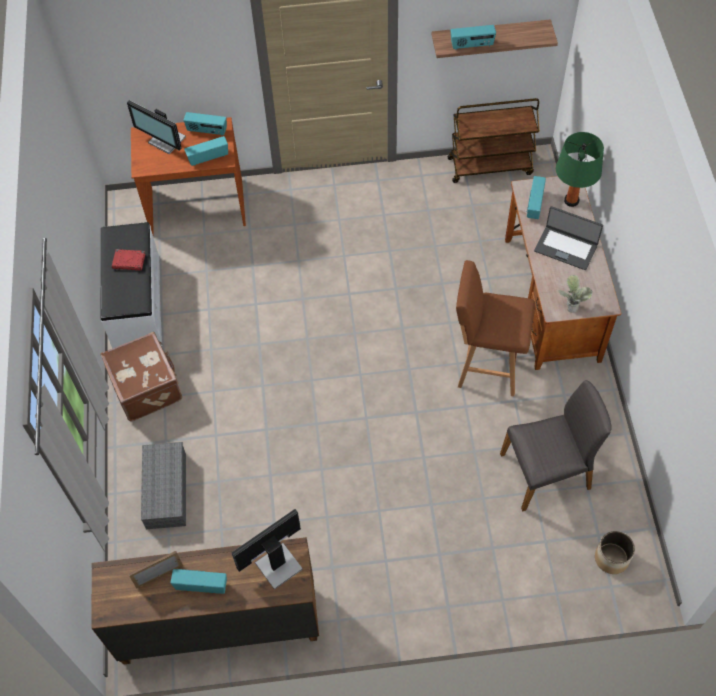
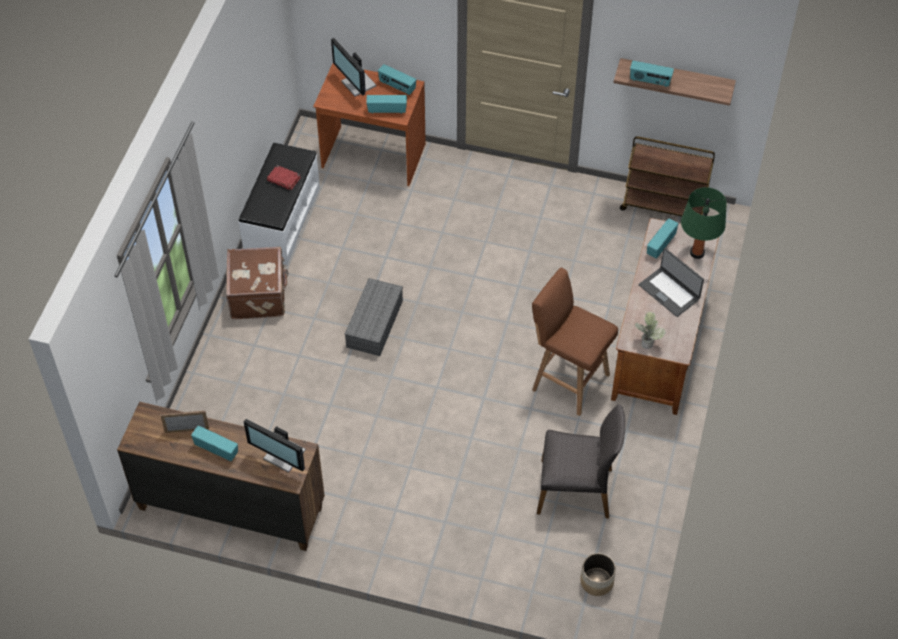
camera: 20 degrees right, 5 degrees down
grey storage box [141,442,186,529] -> grey storage box moved to [345,278,403,356]
monitor [232,509,303,590] -> monitor turned 135 degrees counterclockwise [244,419,306,473]

